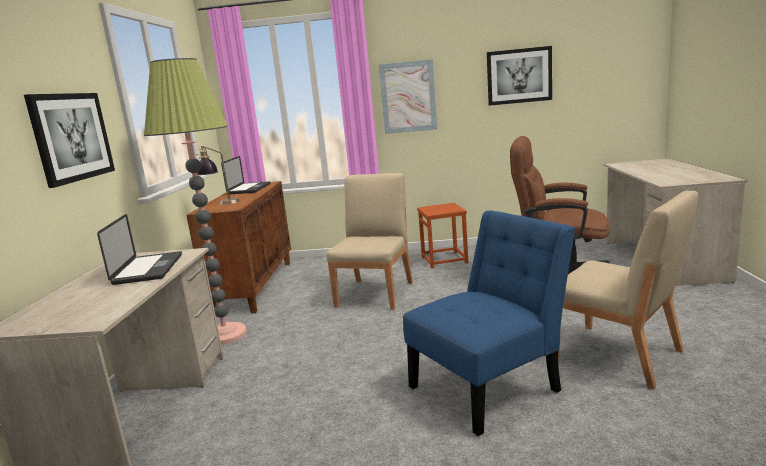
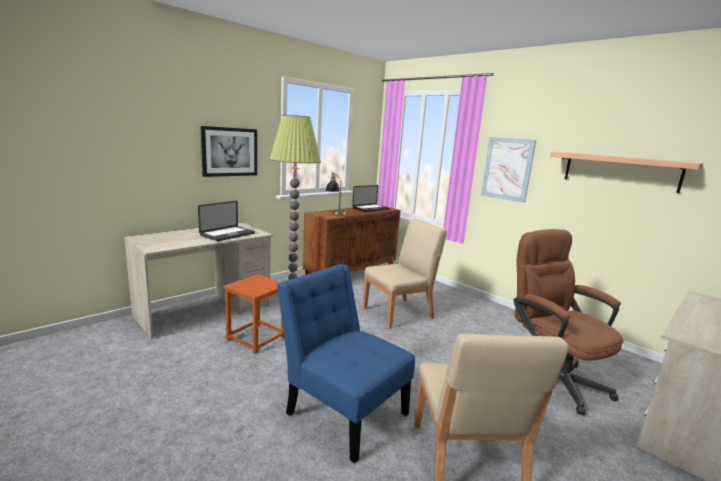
camera: 40 degrees right, 0 degrees up
blue chair [403,210,575,436] -> blue chair turned 150 degrees counterclockwise [277,264,415,463]
brown stool [417,203,468,269] -> brown stool moved to [224,274,284,354]
picture [487,46,552,106] -> shelf [550,152,703,193]

